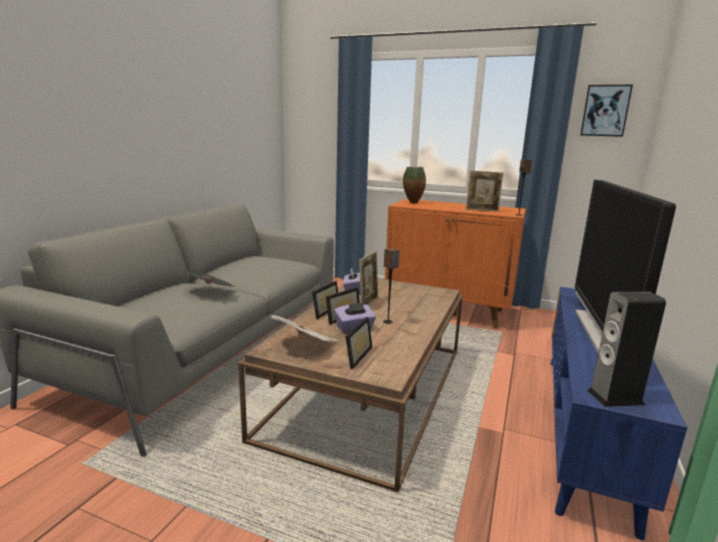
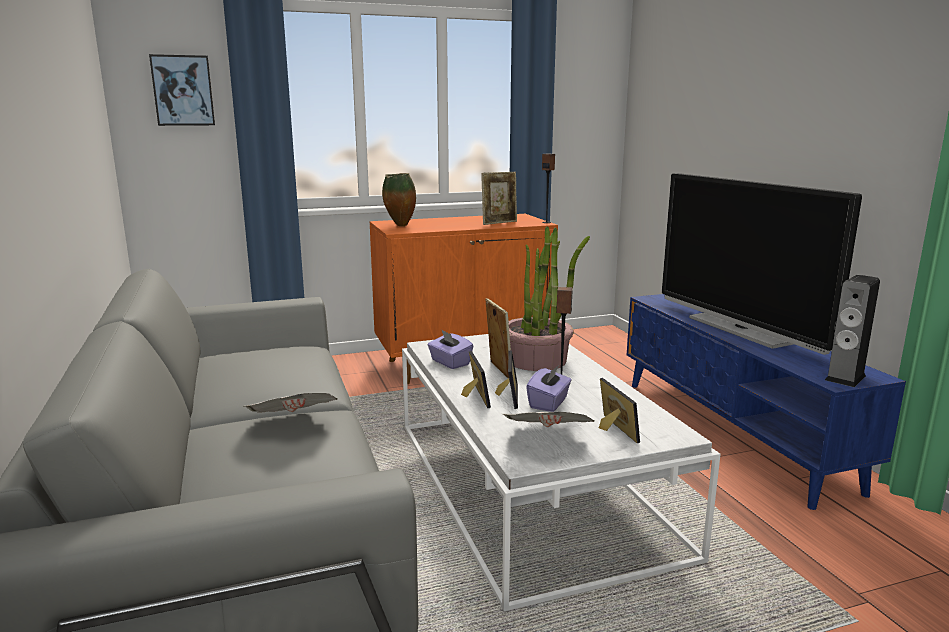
camera: 40 degrees left, 0 degrees up
brown coffee table [238,278,463,492] -> white coffee table [402,334,721,612]
picture [580,85,633,137] -> picture moved to [149,54,215,126]
none -> potted plant [508,226,590,371]

